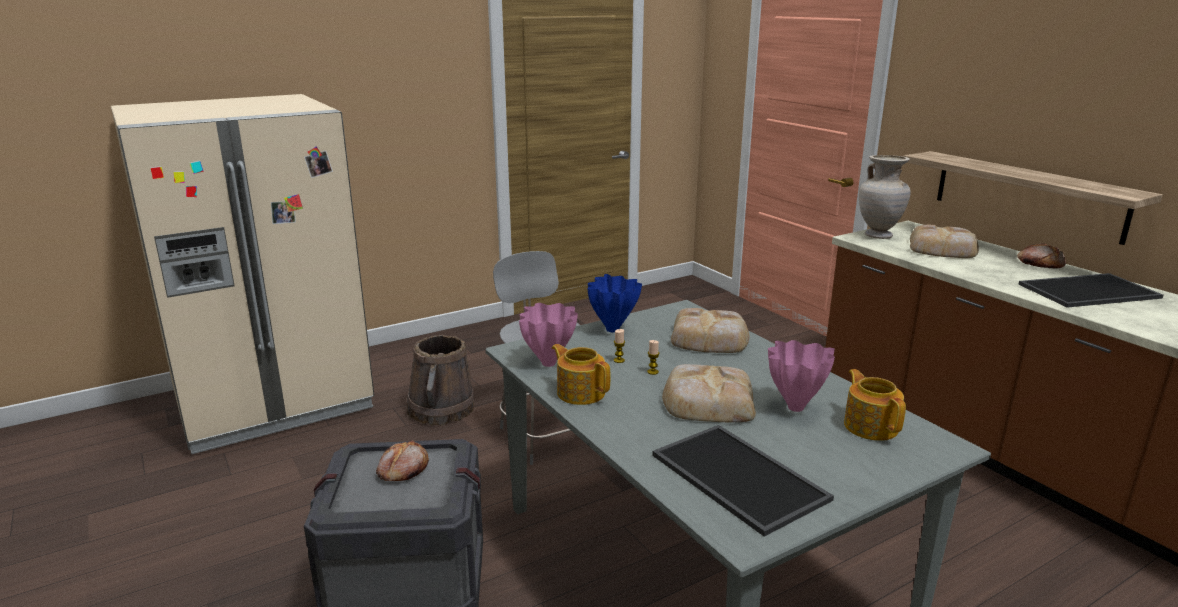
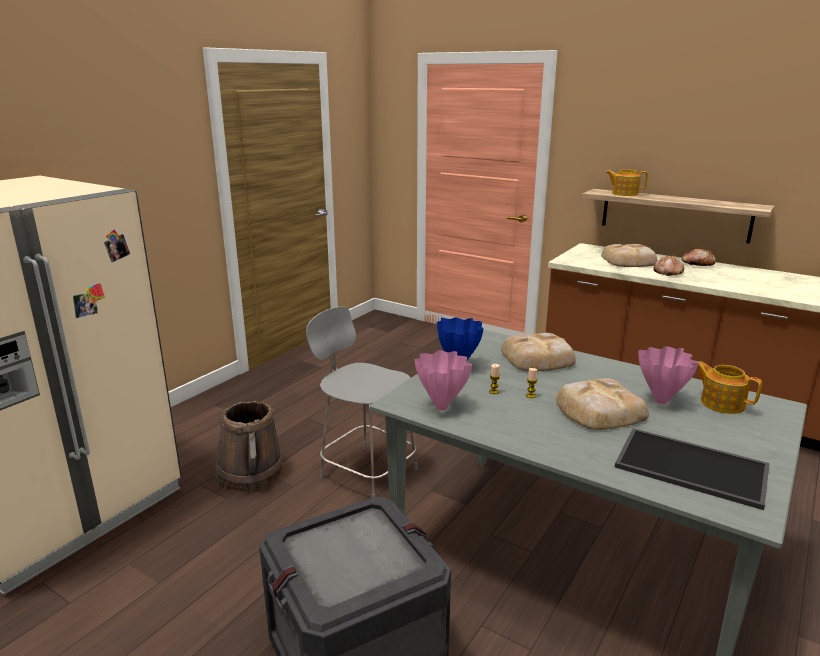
camera: 25 degrees left, 0 degrees up
bread [376,440,429,481] -> bread moved to [653,255,684,276]
teapot [552,344,610,405] -> teapot moved to [606,169,648,196]
beige vase [859,155,911,239] -> none
tray [1018,273,1163,308] -> none

